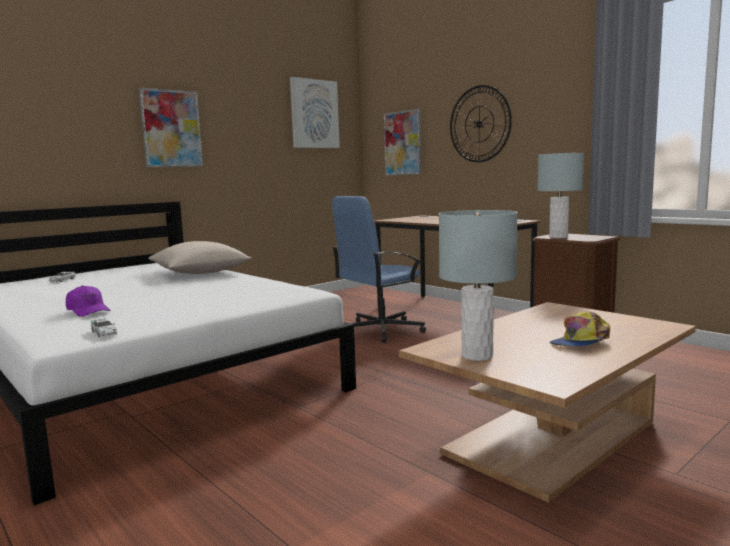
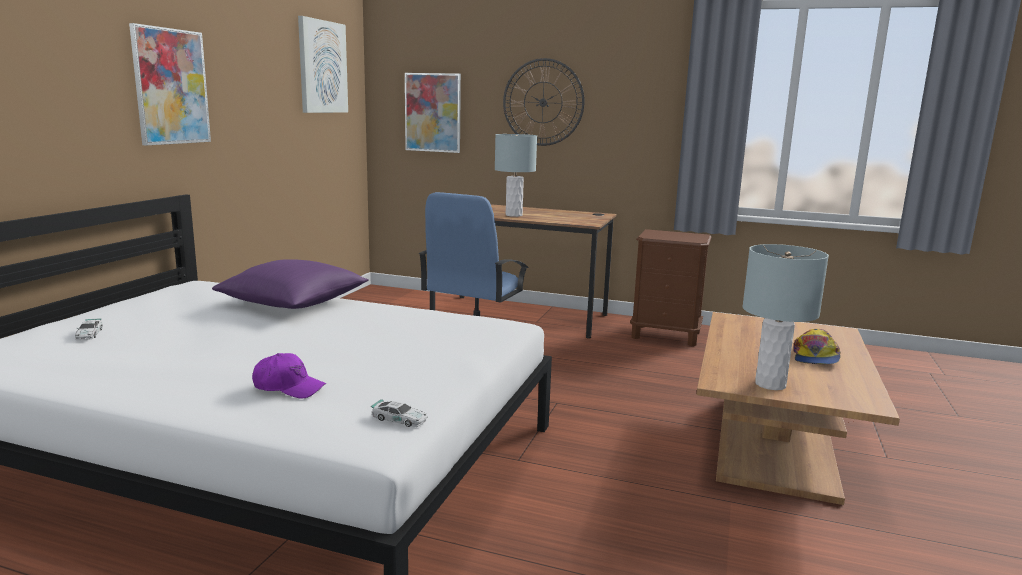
camera: 30 degrees left, 5 degrees up
beige pillow [148,241,251,274] -> purple pillow [212,259,369,309]
grey table lamp [537,153,584,238] -> grey table lamp moved to [495,134,537,217]

